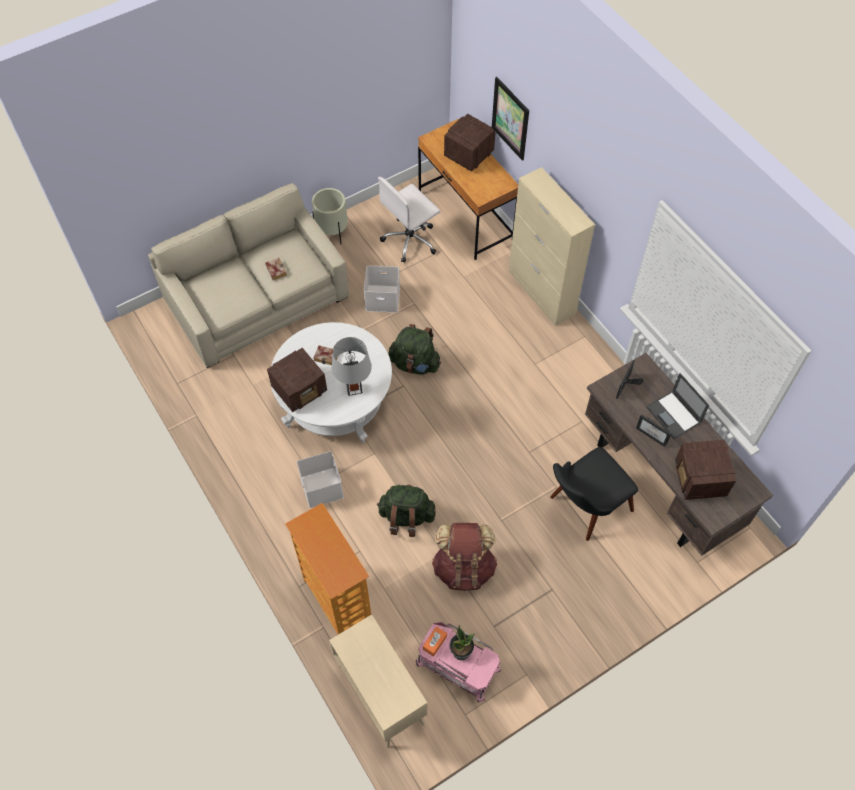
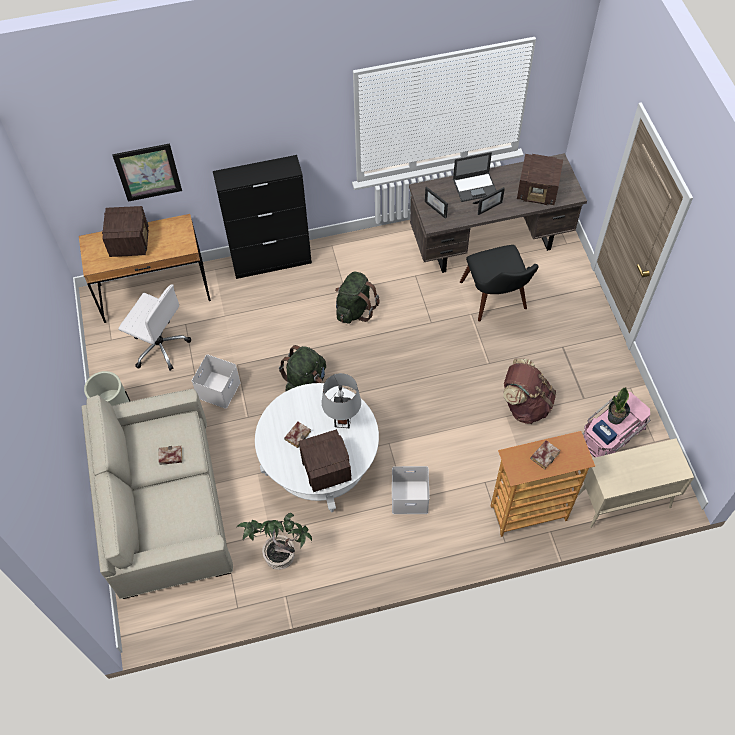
camera: 70 degrees left, 0 degrees up
green backpack [377,485,436,537] -> green backpack moved to [335,271,380,324]
white office chair [378,177,440,263] -> white office chair turned 45 degrees counterclockwise [118,284,191,371]
orange tissue box [423,626,447,657] -> blue tissue box [592,420,617,445]
radio [444,114,495,172] -> radio turned 150 degrees counterclockwise [102,206,149,257]
beige cabinet [509,167,595,326] -> black cabinet [213,155,312,279]
none -> potted plant [237,513,312,570]
none -> book [530,440,560,470]

